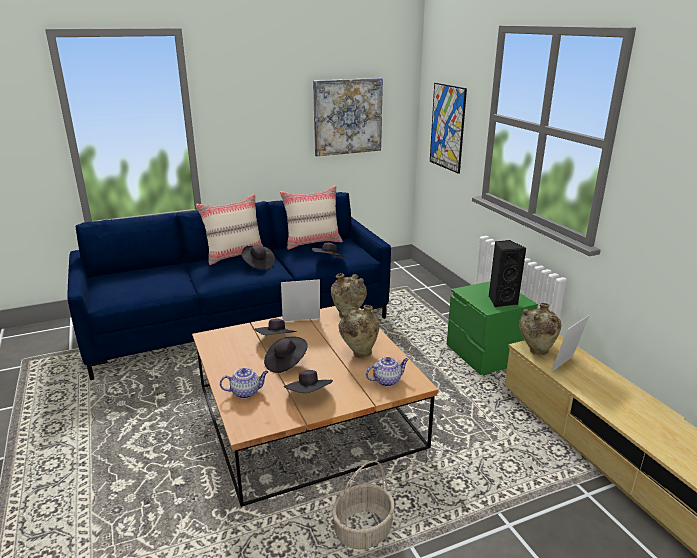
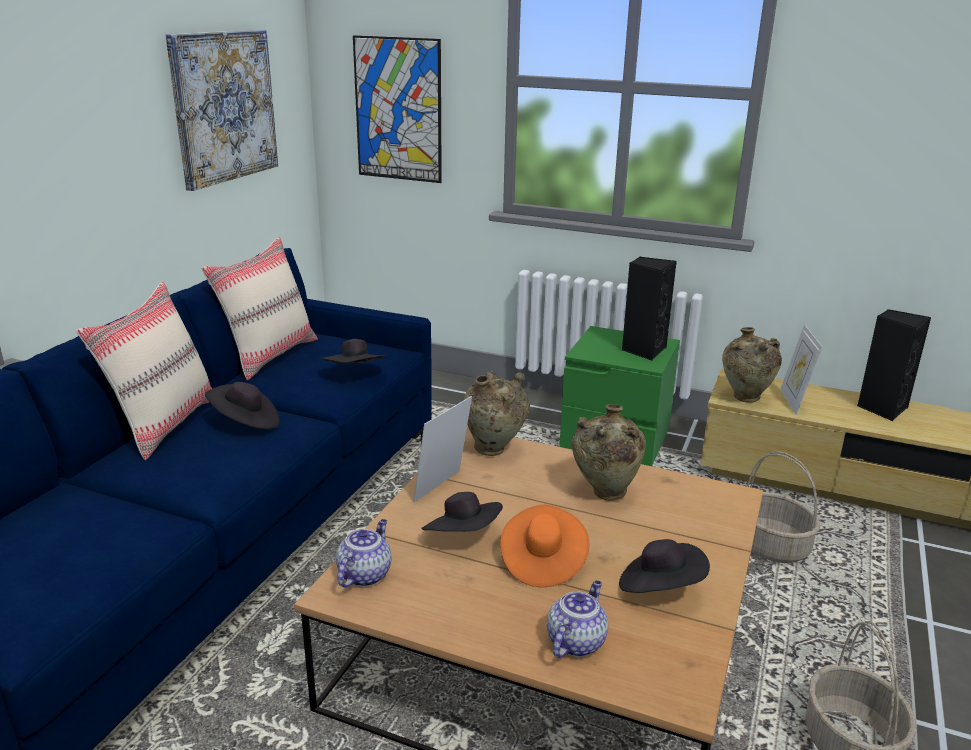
camera: 45 degrees left, 0 degrees up
black hat [264,337,308,373] -> orange hat [500,505,589,587]
teapot [366,357,409,386] -> teapot moved to [336,519,391,587]
none -> basket [747,451,820,563]
none -> black speaker [857,309,931,421]

